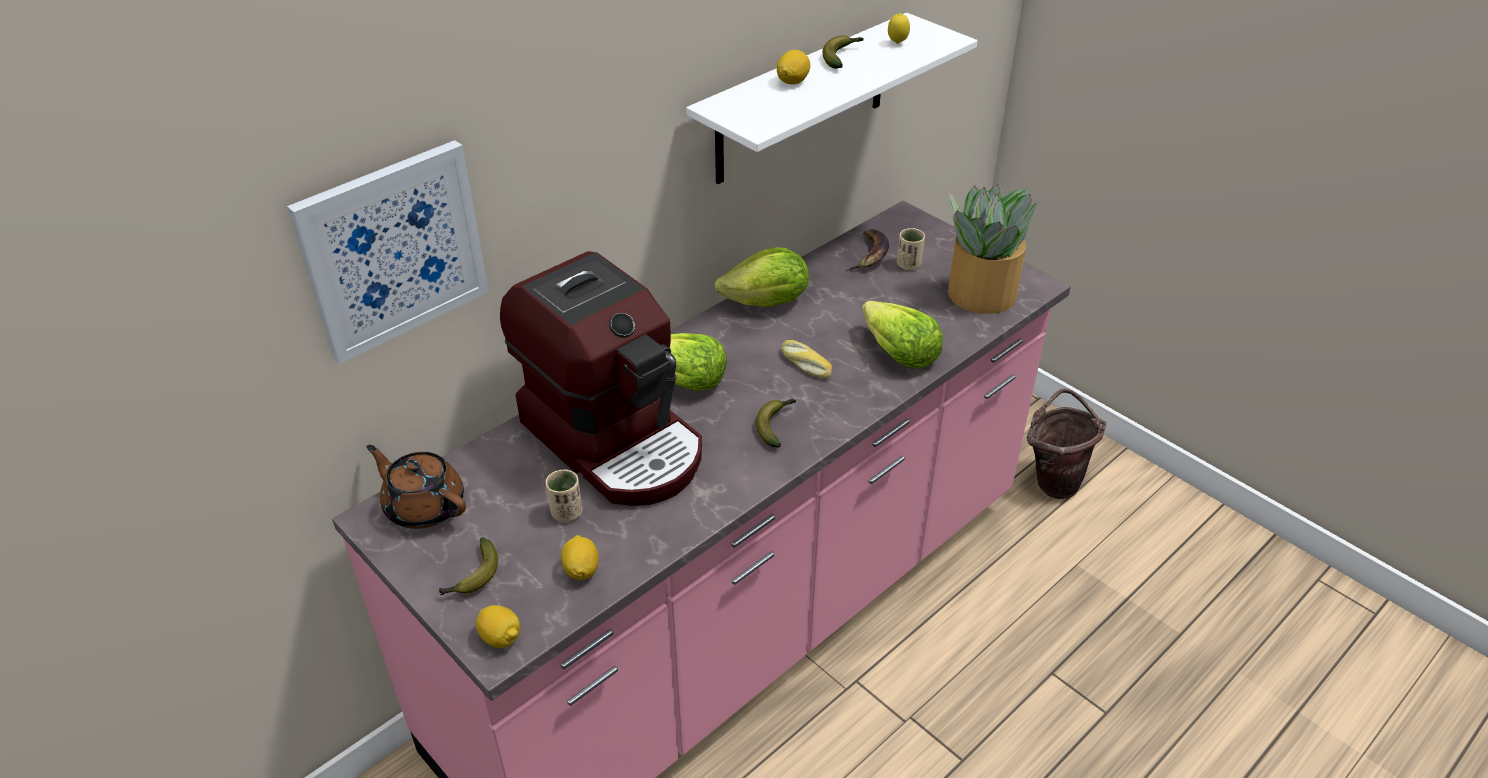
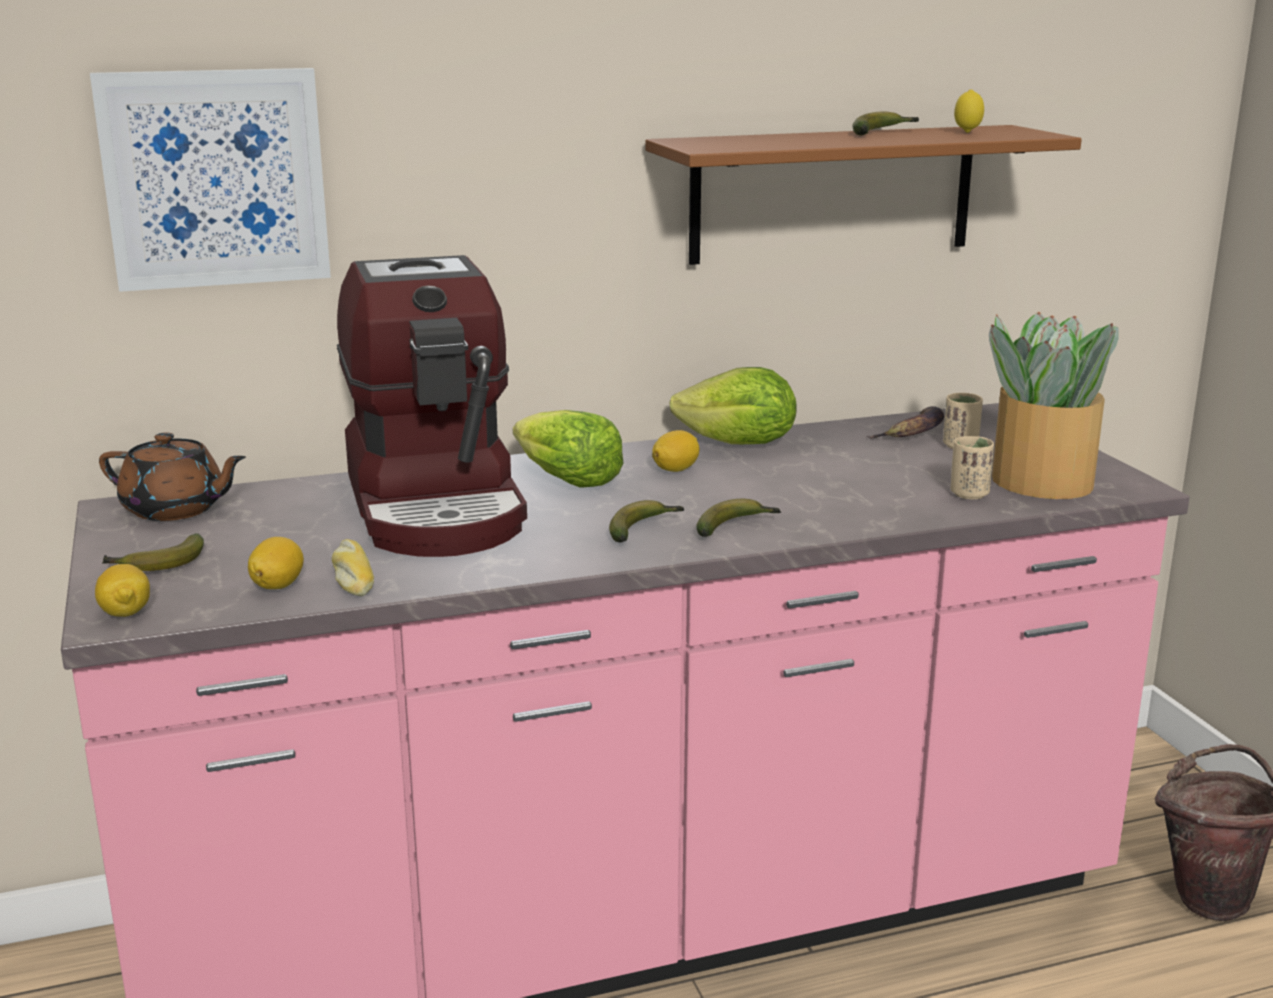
camera: 25 degrees right, 20 degrees down
brown teapot [367,445,466,529] -> brown teapot turned 135 degrees clockwise [99,432,246,521]
beige cup [546,470,582,522] -> beige cup moved to [950,436,994,499]
white shelf [686,13,977,184] -> brown shelf [646,125,1082,265]
lemon [777,50,810,84] -> lemon moved to [652,430,699,472]
bread [781,340,832,378] -> bread moved to [332,539,374,596]
lettuce [862,301,943,369] -> none
none -> banana [696,499,781,537]

